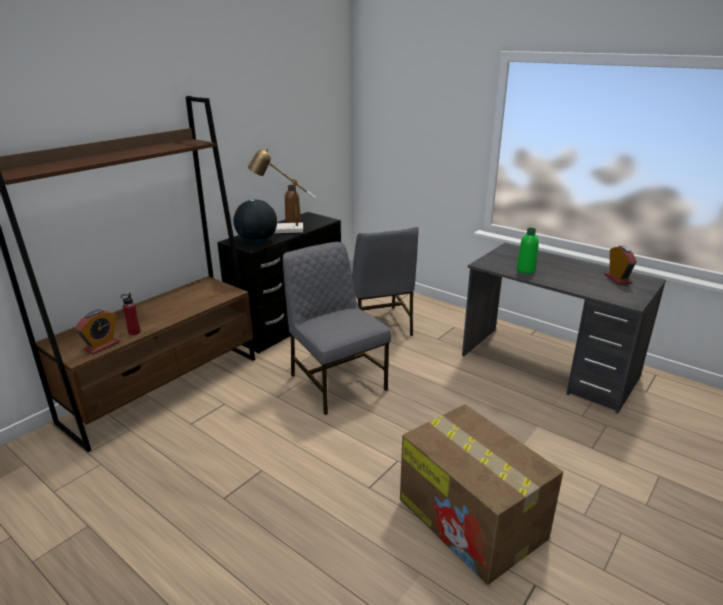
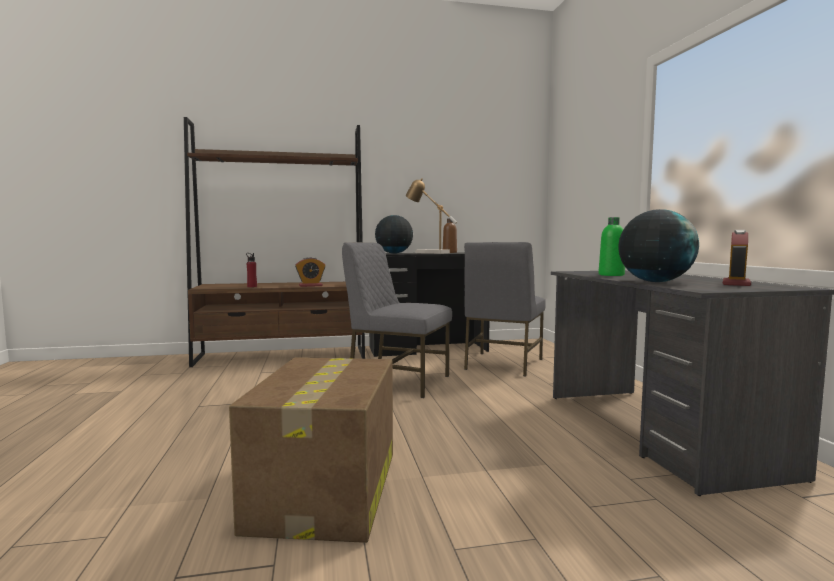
camera: 40 degrees right, 20 degrees down
alarm clock [75,309,120,355] -> alarm clock moved to [295,257,326,287]
grey chair [283,242,392,415] -> grey chair turned 75 degrees counterclockwise [342,242,452,398]
none -> globe [618,209,699,282]

